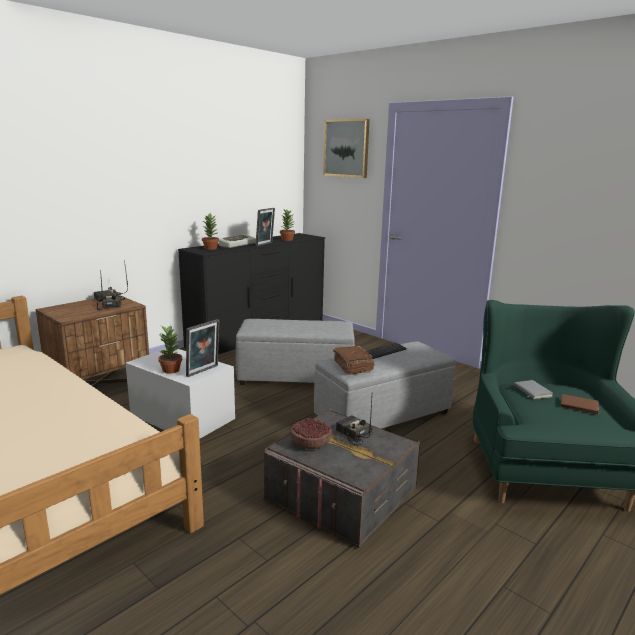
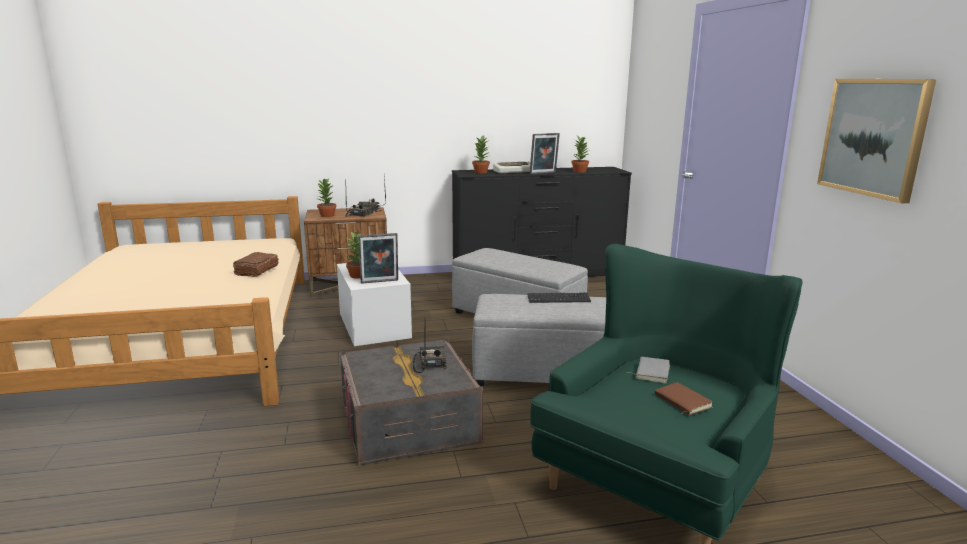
camera: 35 degrees right, 0 degrees up
bowl [291,418,332,449] -> none
picture [323,119,370,178] -> picture moved to [817,79,936,204]
brown book [333,346,374,375] -> brown book moved to [233,252,279,277]
none -> potted plant [317,179,336,217]

